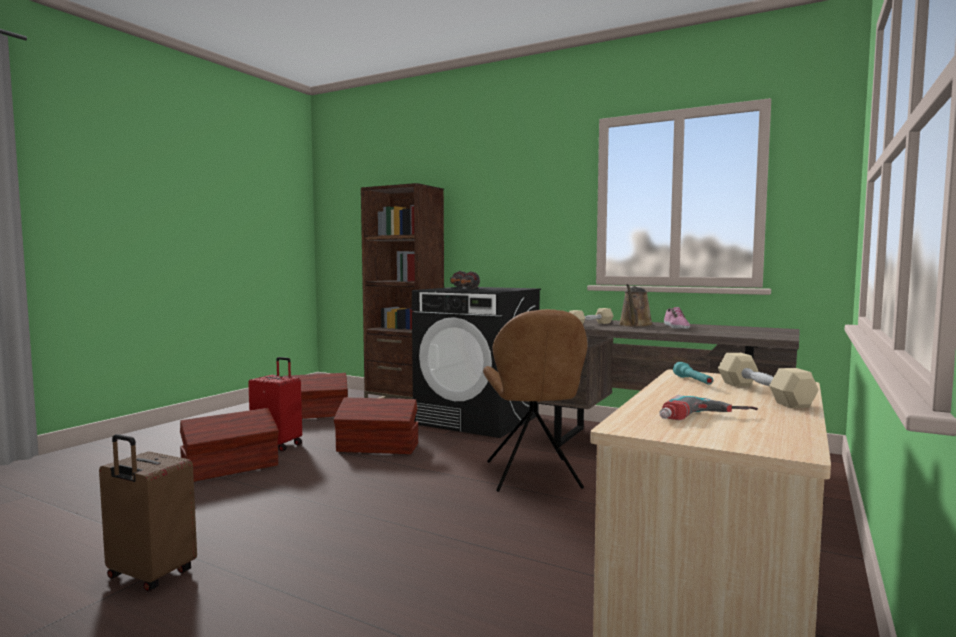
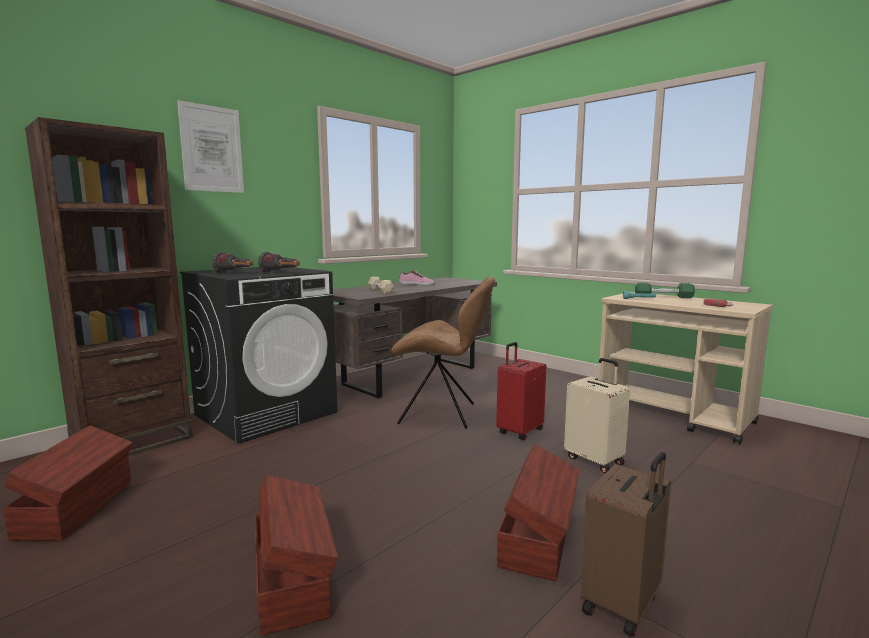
camera: 75 degrees left, 5 degrees up
red suitcase [248,357,302,451] -> red suitcase moved to [496,342,546,440]
brown storage box [334,398,418,454] -> brown storage box moved to [497,444,580,581]
brown watering can [619,284,653,327] -> none
beige dumbbell [718,353,819,408] -> green dumbbell [635,282,695,298]
none -> picture [177,100,244,193]
none -> beige suitcase [564,358,630,473]

